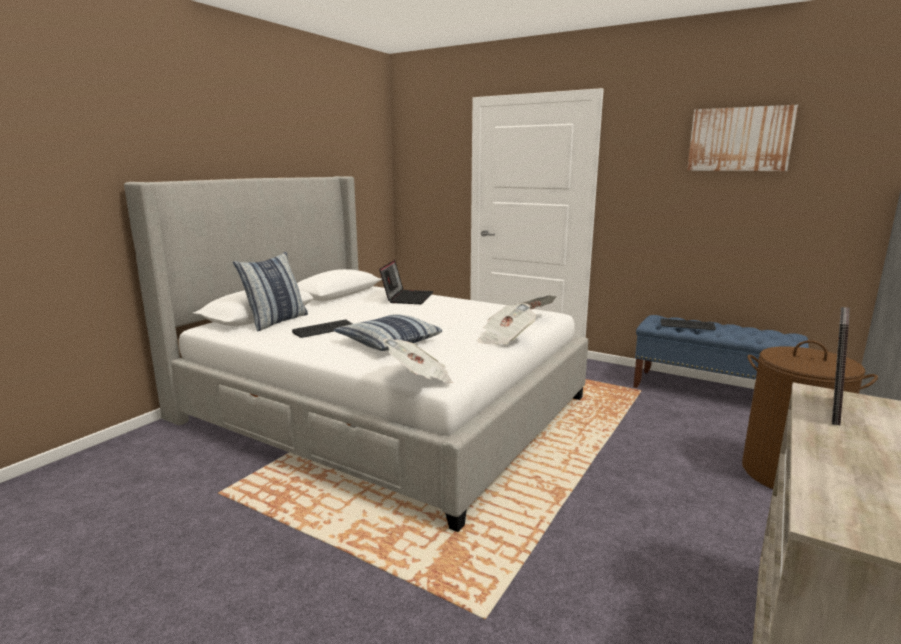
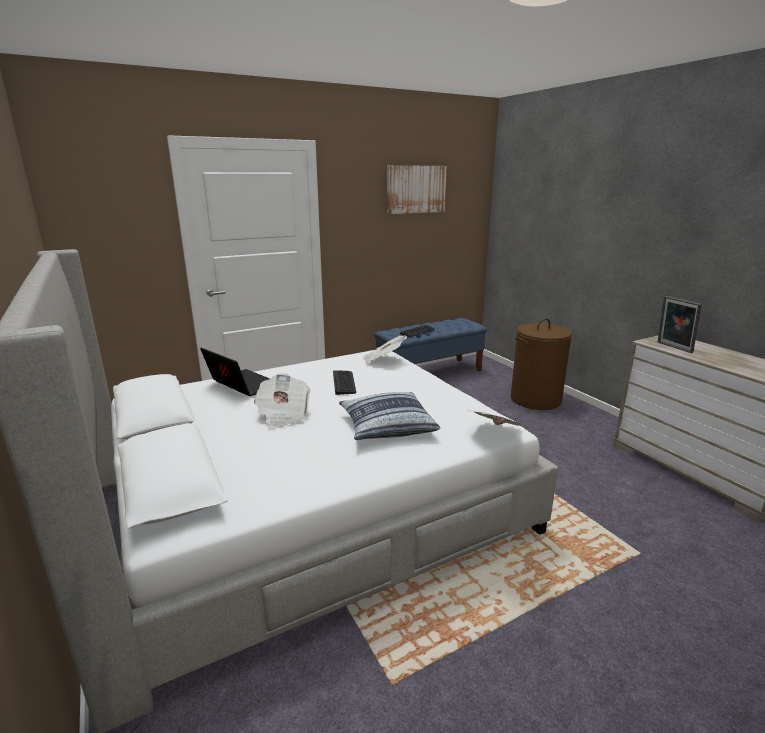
camera: 60 degrees left, 5 degrees up
pillow [233,252,308,331] -> none
keyboard [292,320,353,338] -> keyboard moved to [333,370,356,395]
newspaper [478,303,536,345] -> newspaper moved to [254,373,310,429]

